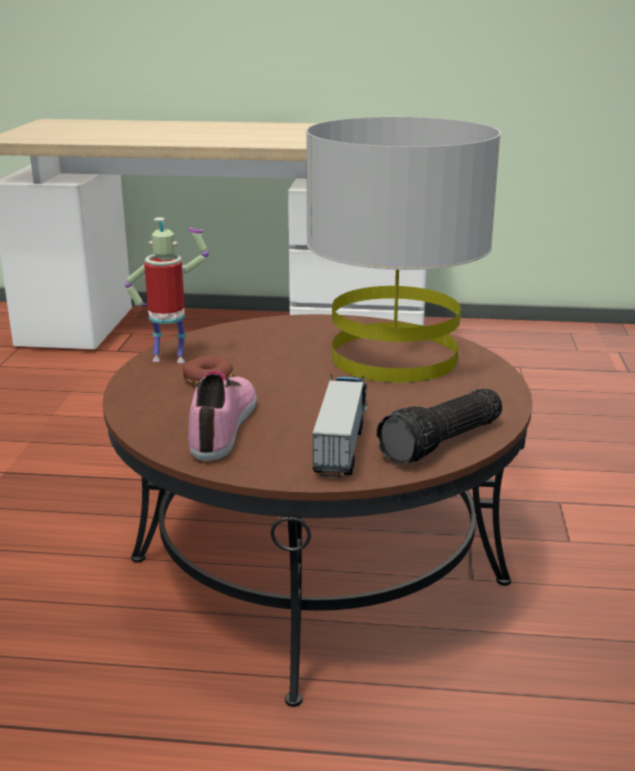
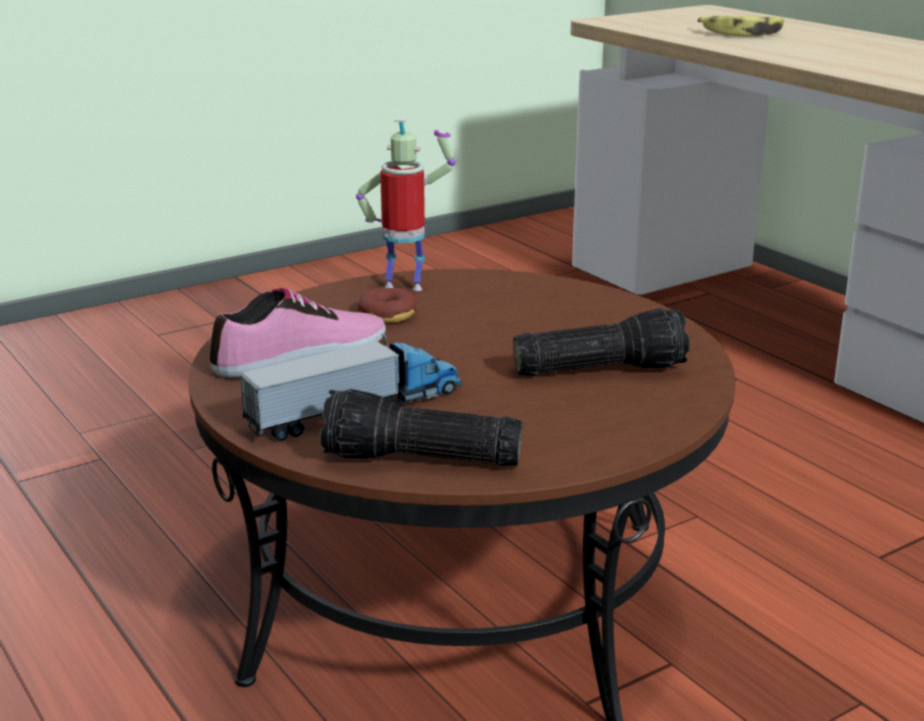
camera: 50 degrees right, 0 degrees up
toy robot [125,217,209,363] -> toy robot turned 45 degrees counterclockwise [356,118,456,291]
grey table lamp [306,117,501,383] -> flashlight [513,308,690,376]
none -> banana [697,16,784,37]

